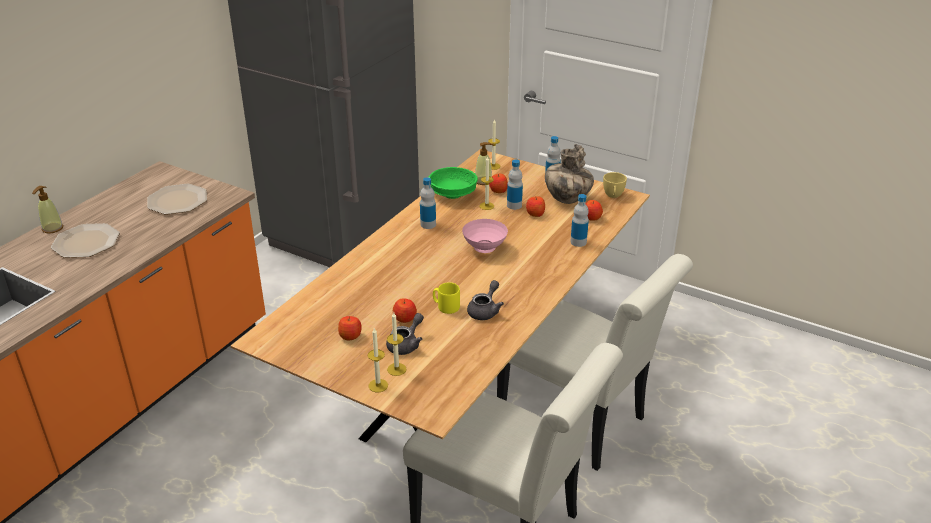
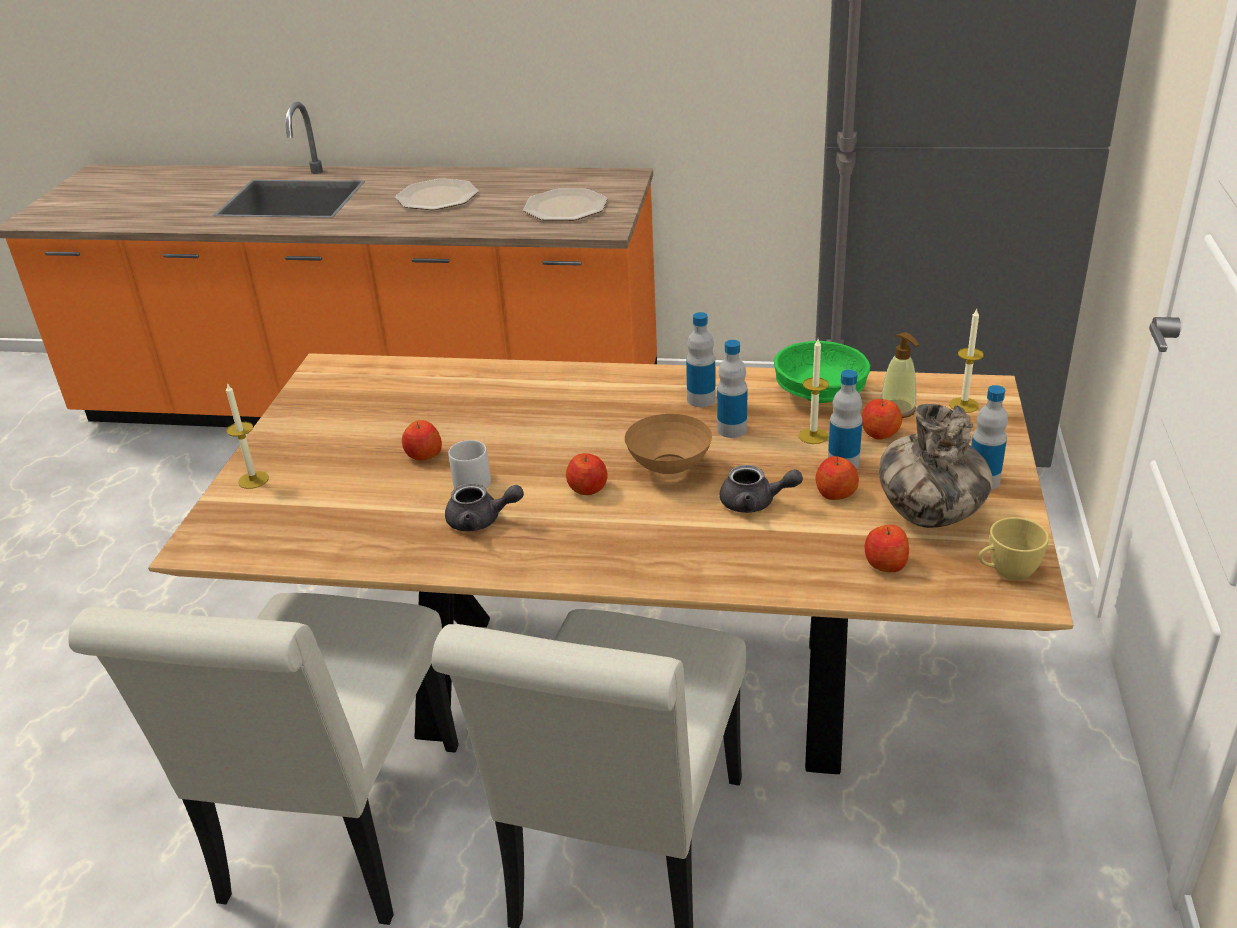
camera: 70 degrees right, 0 degrees up
soap dispenser [32,186,63,234] -> none
apple [338,316,362,340] -> apple moved to [566,453,607,495]
grey teapot [386,313,424,355] -> grey teapot moved to [719,465,803,513]
candle [387,313,407,376] -> none
yellow mug [433,282,460,314] -> grey mug [448,440,491,489]
pink bowl [462,219,508,253] -> brown bowl [625,414,712,480]
bottle [570,194,589,247] -> bottle moved to [717,340,747,438]

